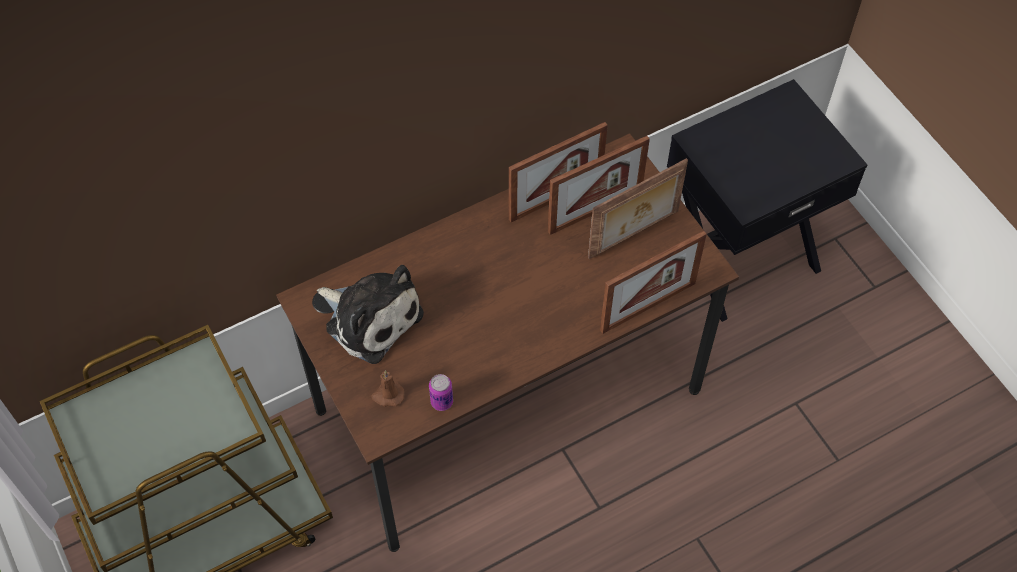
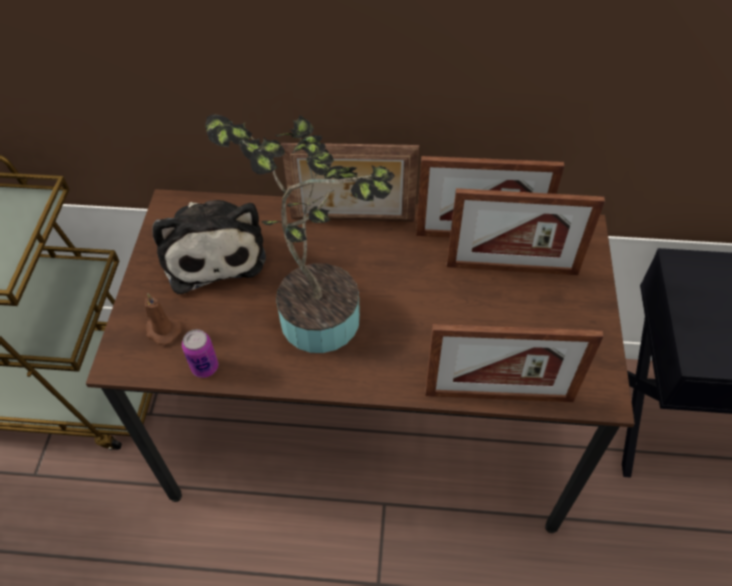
camera: 35 degrees right, 5 degrees down
picture frame [588,158,688,259] -> picture frame moved to [281,143,419,222]
none -> potted plant [205,114,395,353]

